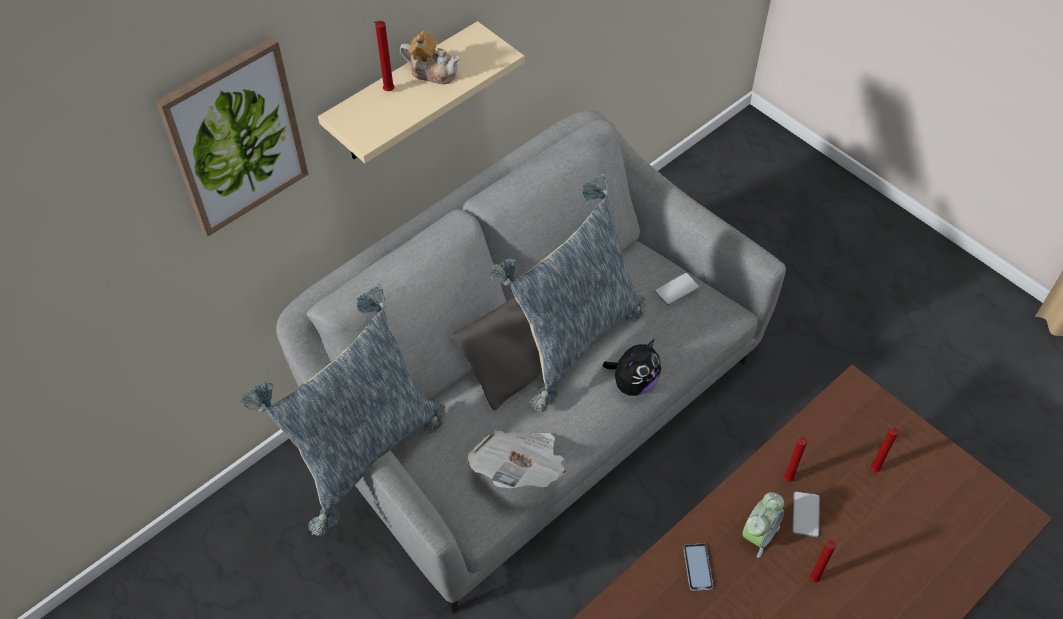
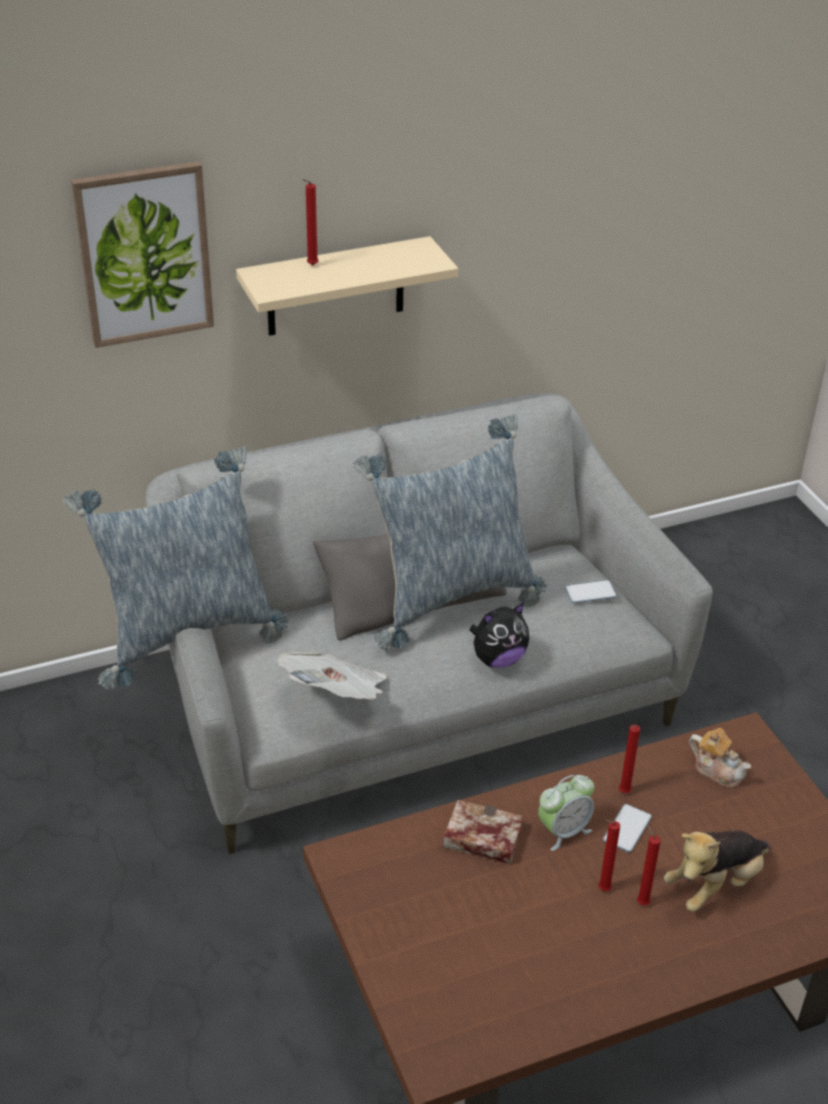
camera: 20 degrees right, 15 degrees down
teapot [400,31,460,84] -> teapot moved to [689,728,751,788]
phone [683,543,713,591] -> book [443,800,524,864]
red candle [870,423,899,472] -> red candle moved to [637,825,661,906]
none -> plush toy [664,830,770,912]

